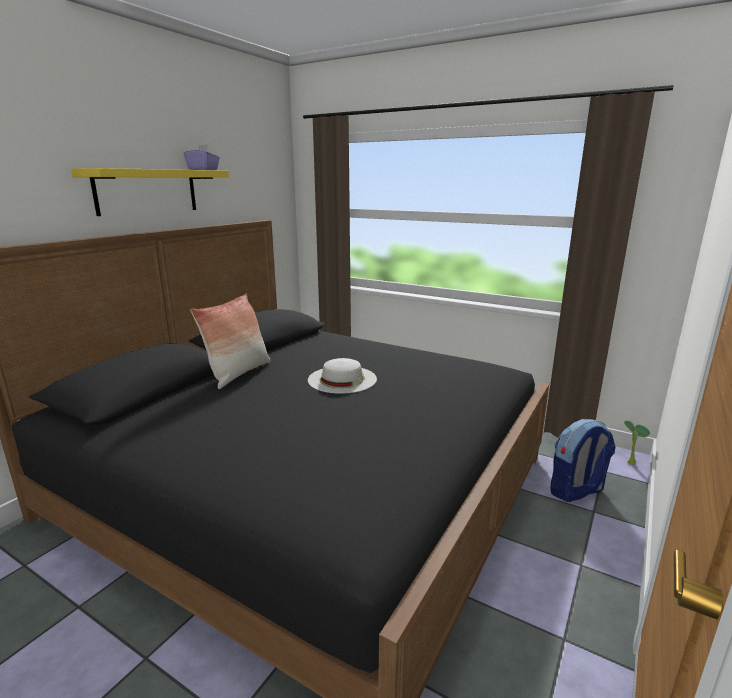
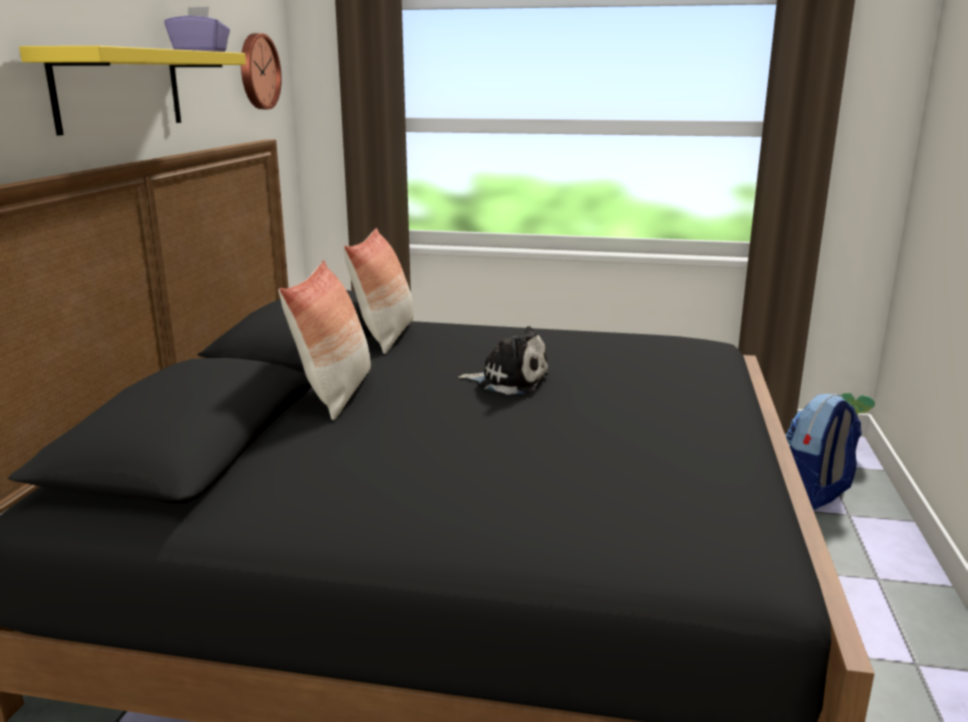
camera: 20 degrees left, 0 degrees up
white hat [308,358,377,394] -> plush toy [458,326,549,394]
none -> wall clock [241,33,282,109]
none -> pillow [343,228,414,354]

